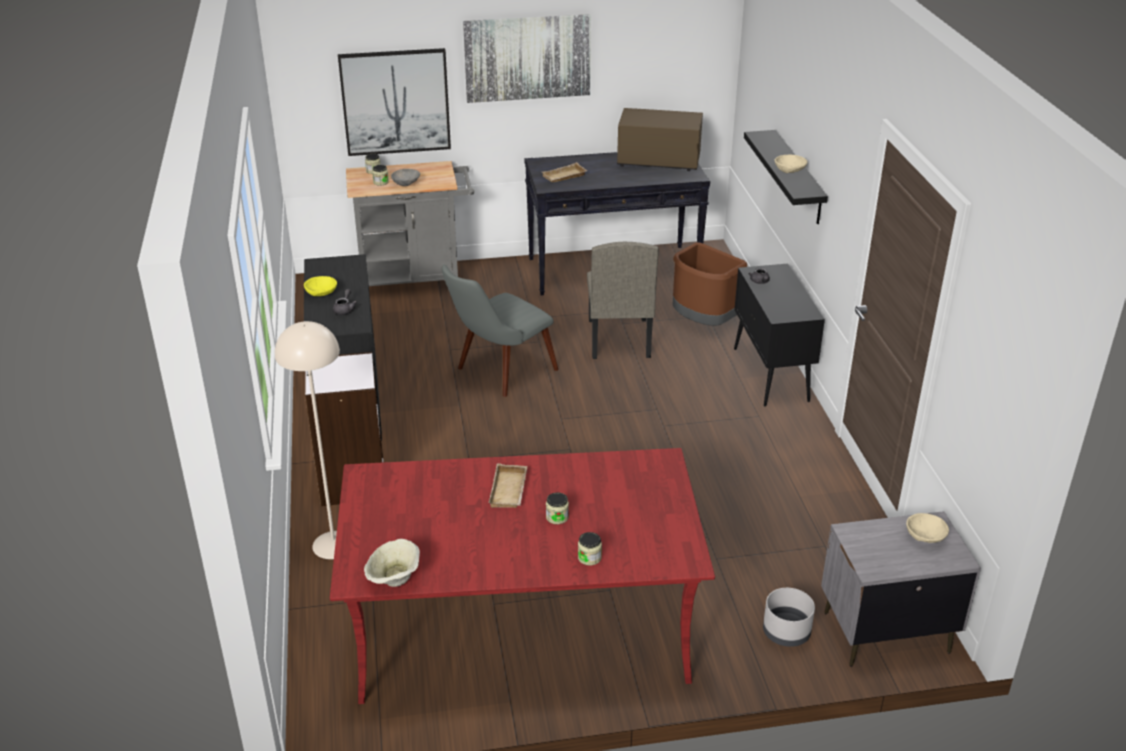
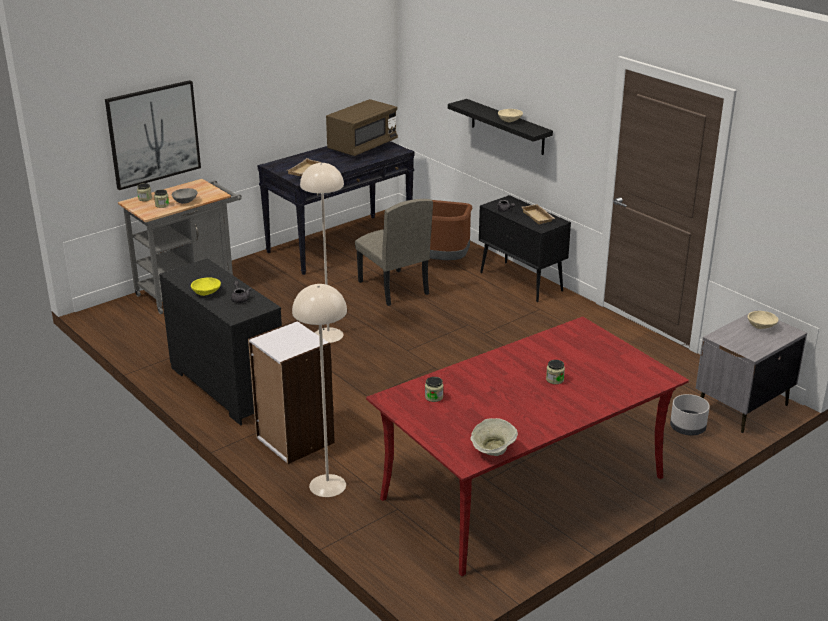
camera: 30 degrees left, 5 degrees down
grey chair [441,265,559,397] -> beige floor lamp [300,163,344,343]
picture [463,14,591,103] -> none
beige tray [488,463,527,508] -> beige tray moved to [522,204,555,225]
jar [578,532,602,566] -> jar moved to [425,377,443,402]
brown microwave [617,108,703,171] -> brown microwave turned 150 degrees clockwise [326,99,398,156]

